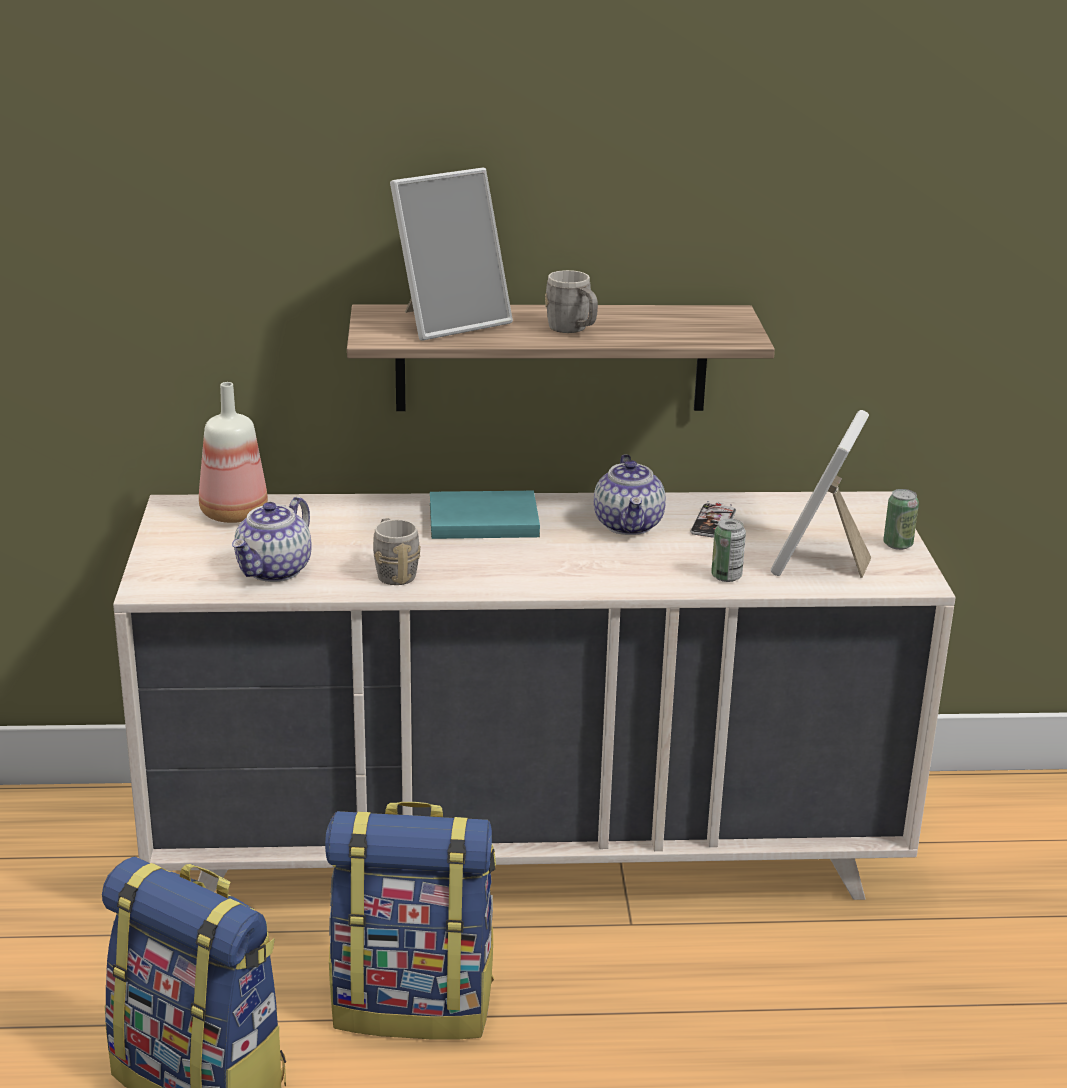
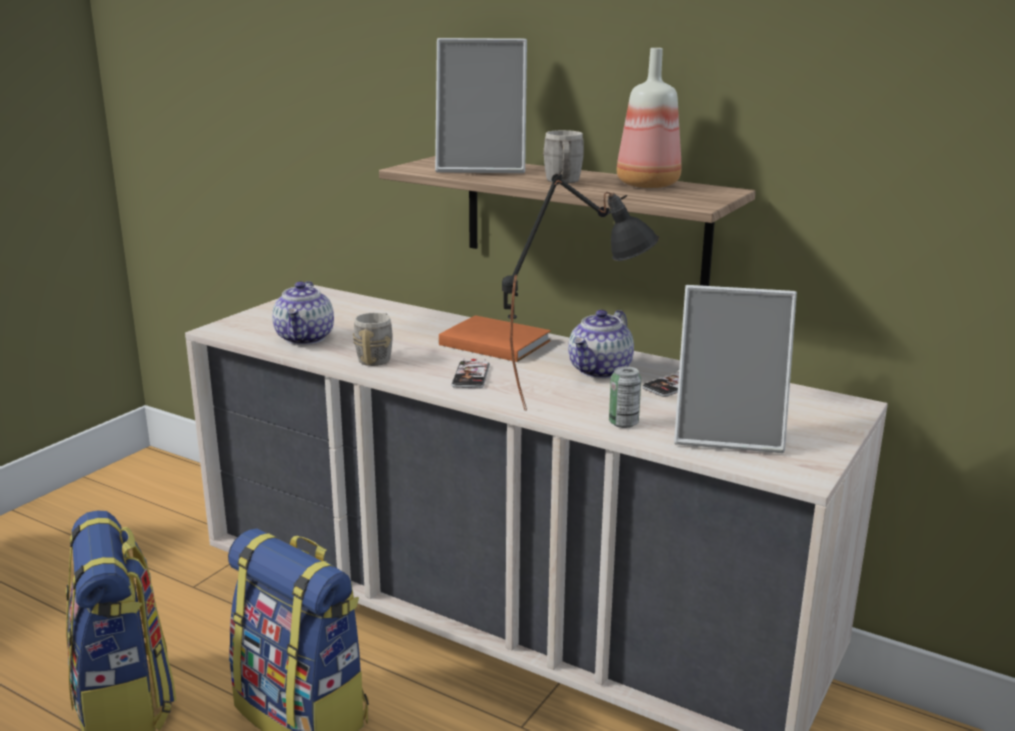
camera: 35 degrees right, 5 degrees down
bottle [199,382,268,523] -> bottle moved to [617,48,681,188]
teapot [232,497,312,582] -> teapot turned 60 degrees counterclockwise [272,281,334,345]
turquoise book [430,491,540,539] -> orange book [439,315,551,362]
picture frame [771,410,872,578] -> picture frame turned 135 degrees counterclockwise [674,285,797,453]
can [883,489,919,550] -> none
none -> phone [451,358,490,389]
none -> black table lamp [502,173,659,411]

